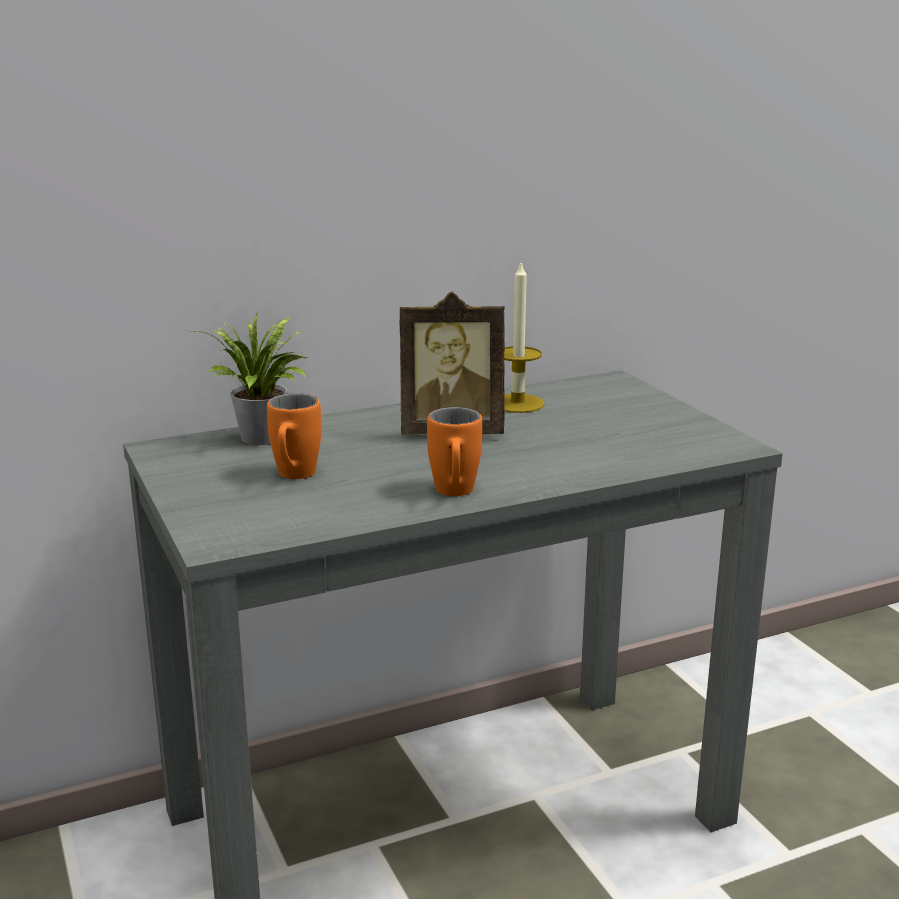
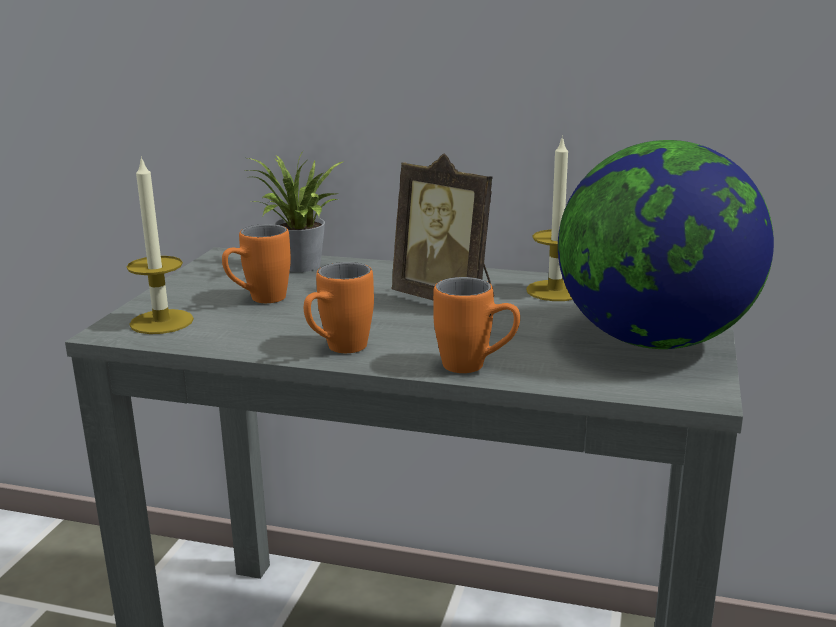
camera: 40 degrees right, 0 degrees up
none -> candle [127,156,194,334]
none -> orange mug [433,277,520,373]
none -> globe [558,140,774,349]

